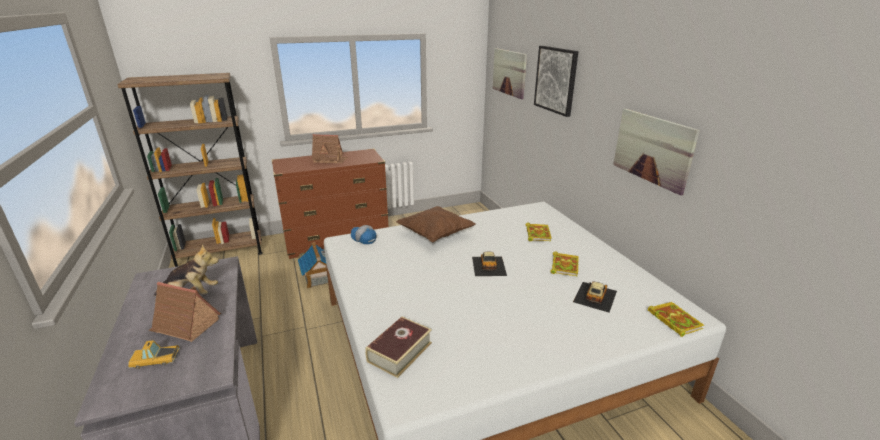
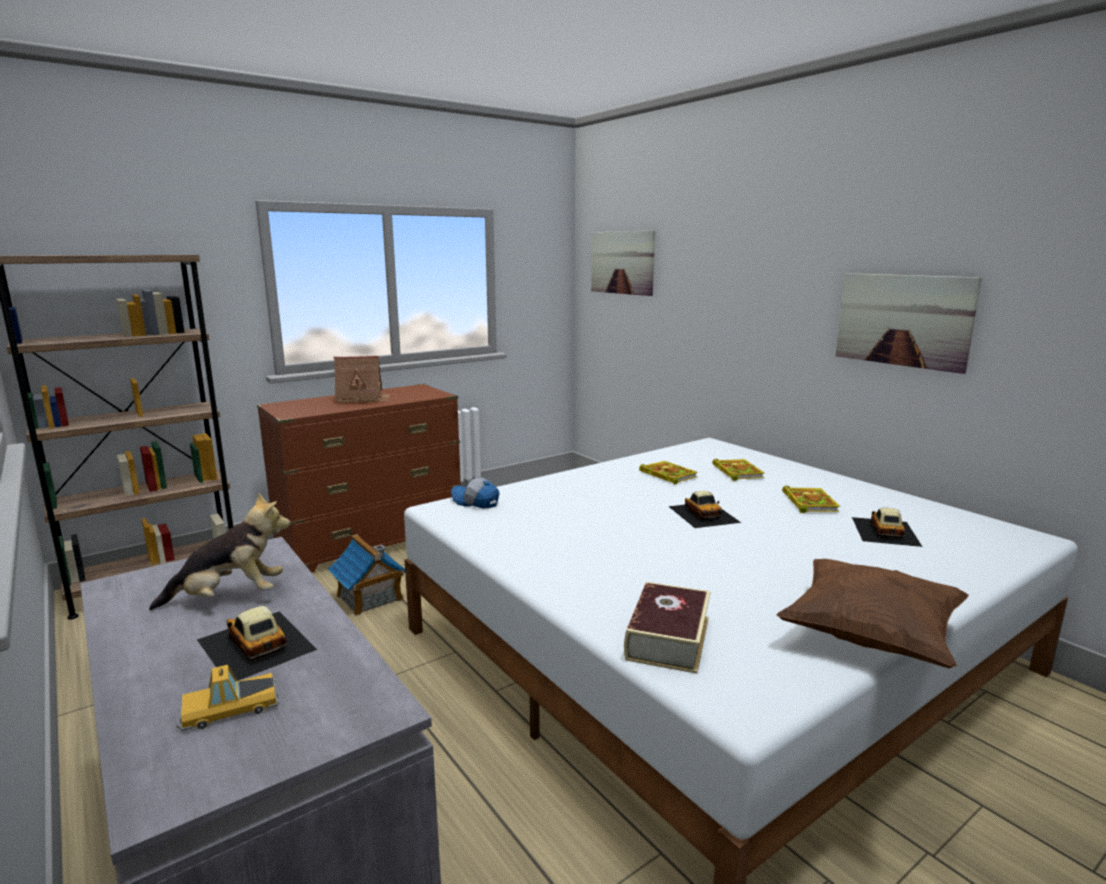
camera: 15 degrees left, 10 degrees down
toy house [148,282,221,342] -> toy car [197,606,317,681]
brown pillow [396,206,476,243] -> brown pillow moved to [777,559,968,668]
picture [534,46,579,117] -> none
book [648,302,704,337] -> book moved to [639,461,698,485]

